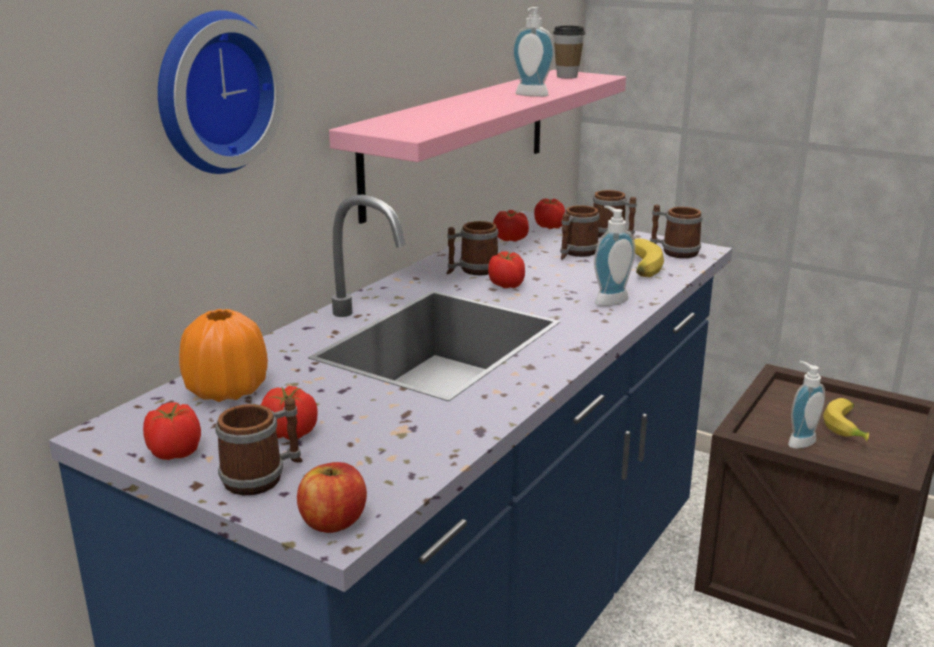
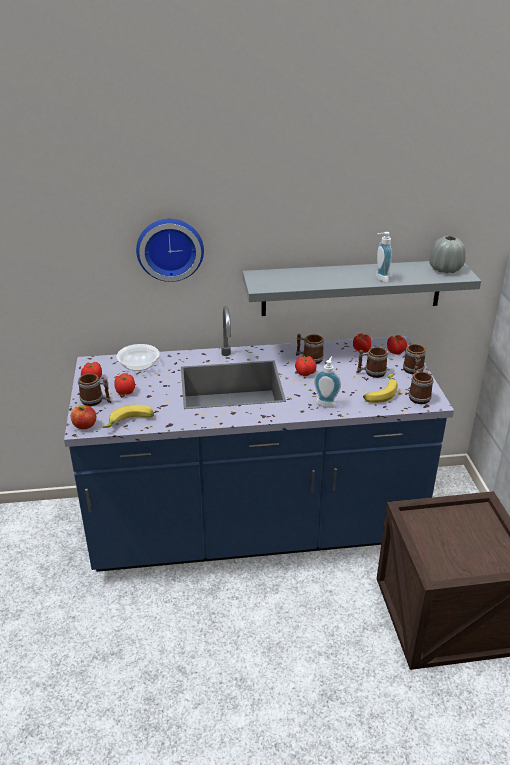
camera: 50 degrees right, 10 degrees up
orange vase [179,309,268,402] -> bowl [117,344,160,371]
pink shelf [329,70,626,224] -> grey shelf [243,261,481,316]
cup [553,26,585,79] -> grey vase [429,236,466,273]
soap dispenser [788,361,825,449] -> none
banana [823,398,869,442] -> banana moved to [103,405,154,428]

